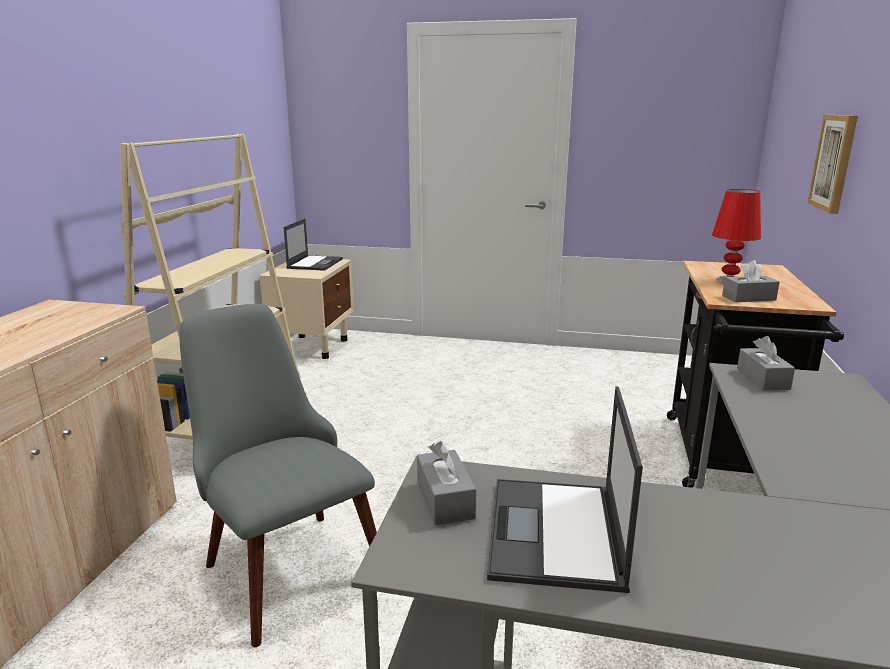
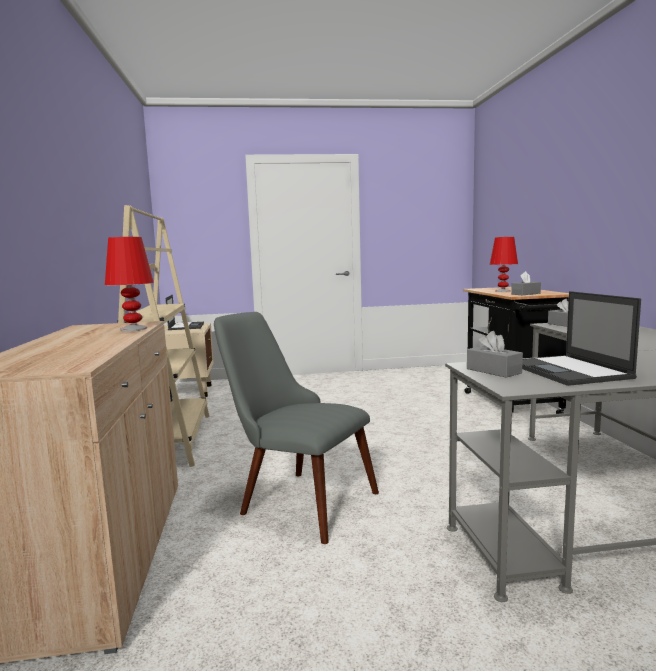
camera: 20 degrees left, 10 degrees down
picture [807,115,858,214] -> none
none -> red table lamp [105,237,154,331]

